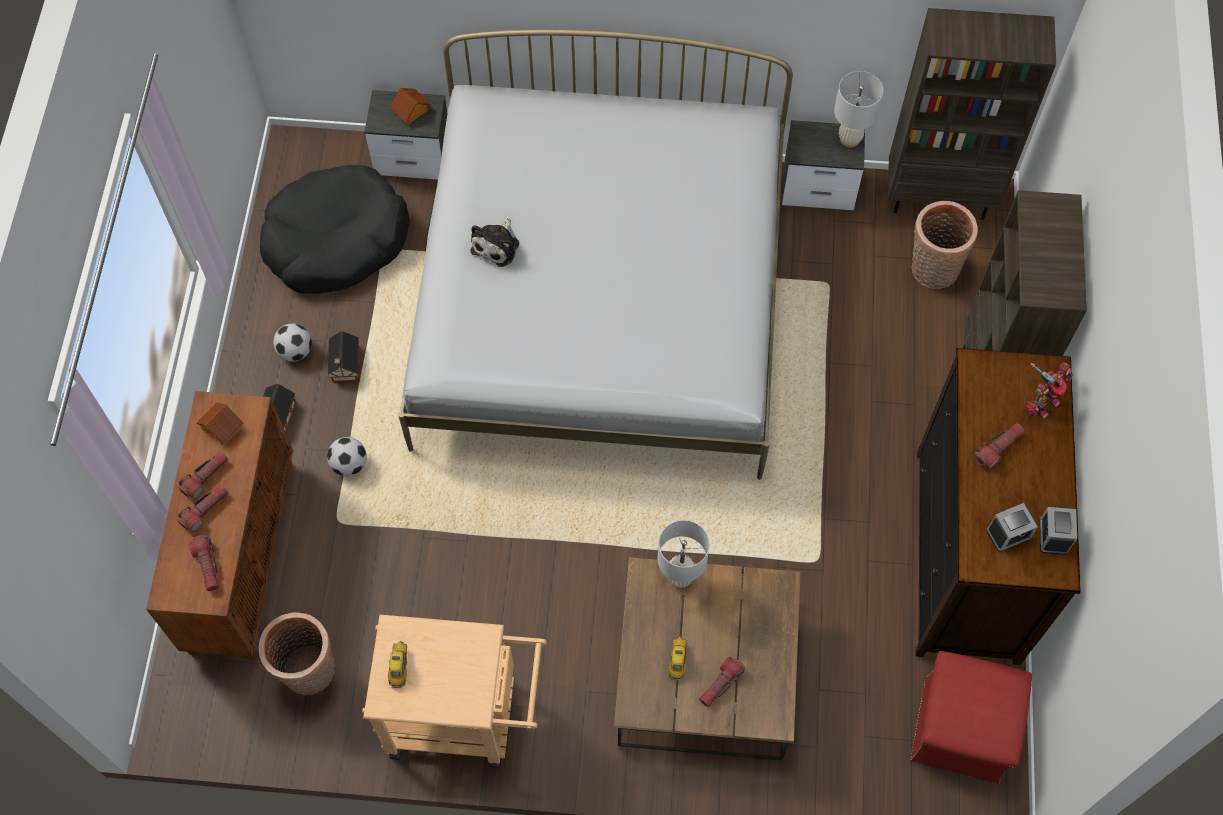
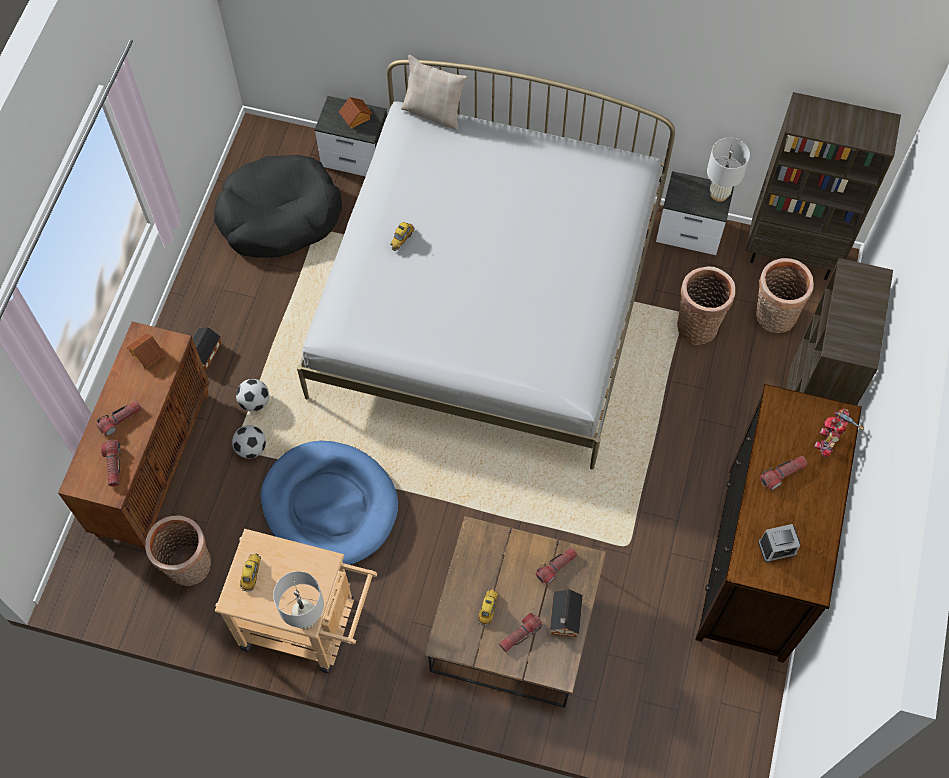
camera: 10 degrees right, 0 degrees up
flashlight [178,451,228,499] -> flashlight moved to [536,547,577,585]
football [273,323,312,362] -> football moved to [232,425,266,459]
toy house [328,331,359,382] -> toy house moved to [550,589,583,637]
plush toy [471,218,519,267] -> toy car [390,222,415,251]
white table lamp [657,520,709,588] -> white table lamp moved to [273,571,324,630]
red ottoman [910,651,1032,784] -> none
toy robot [1024,363,1073,419] -> toy robot turned 150 degrees clockwise [814,408,864,458]
alarm clock [1039,506,1077,555] -> none
none -> blue dog bed [261,441,398,565]
none -> beige pillow [401,55,467,130]
none -> basket [677,266,736,345]

